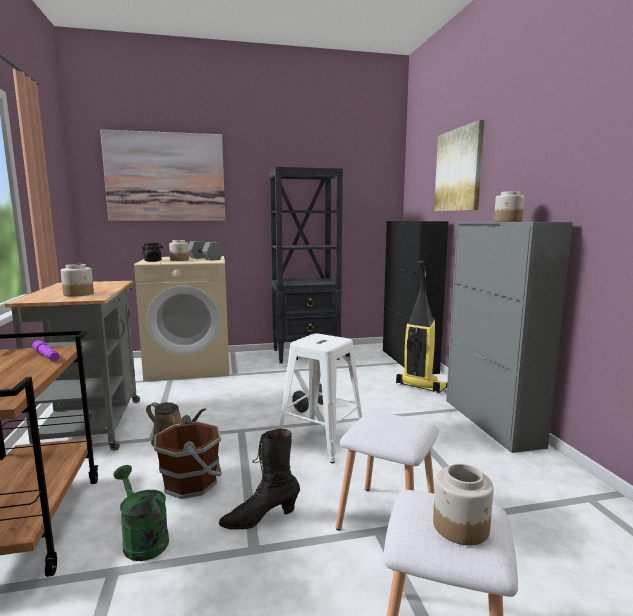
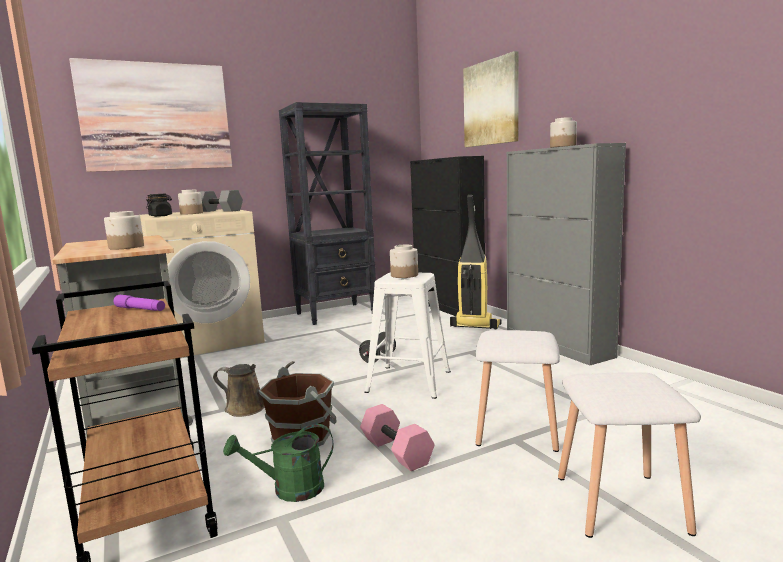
camera: 15 degrees left, 0 degrees up
green watering can [113,465,169,561] -> green watering can turned 45 degrees counterclockwise [223,424,333,502]
black boot [219,429,300,530] -> pink dumbbell [360,404,435,471]
jar [433,464,494,545] -> jar moved to [390,245,418,278]

